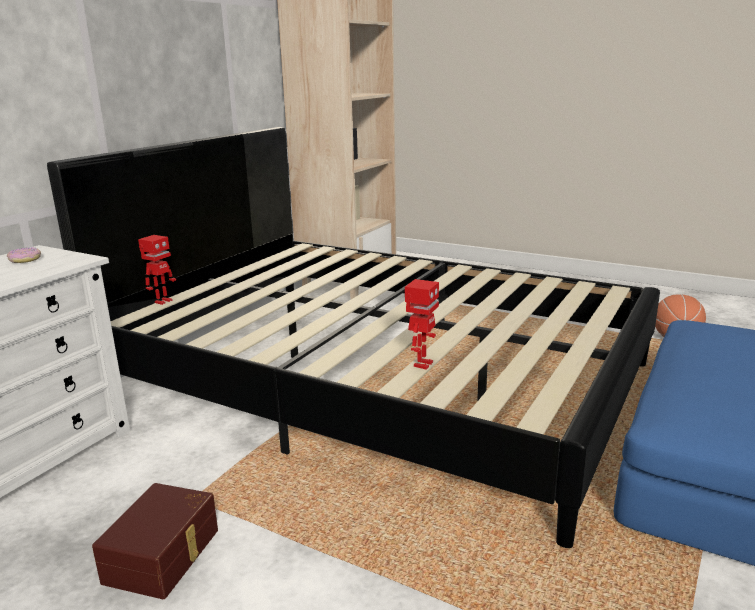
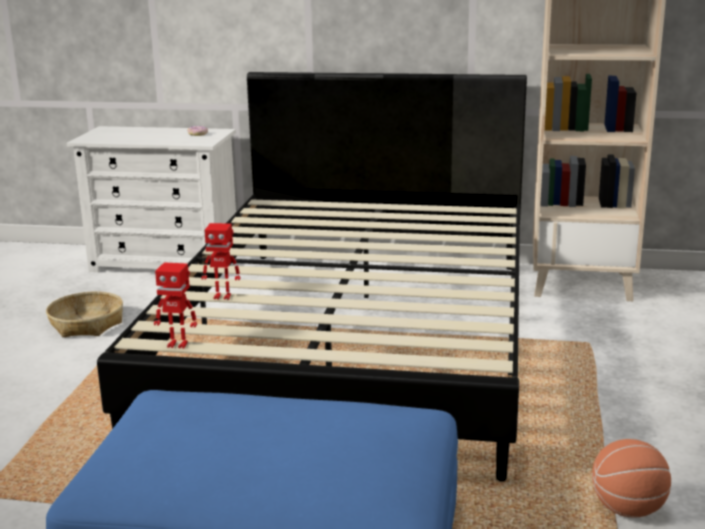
camera: 70 degrees right, 0 degrees up
brown storage box [92,483,218,599] -> basket [46,291,123,337]
toy robot [138,235,176,305] -> toy robot moved to [154,262,197,349]

